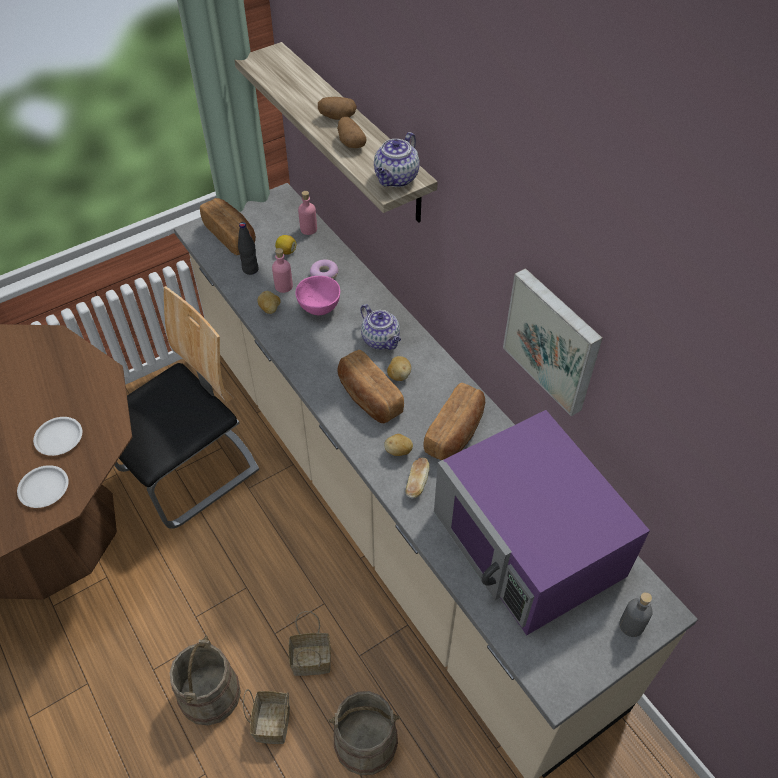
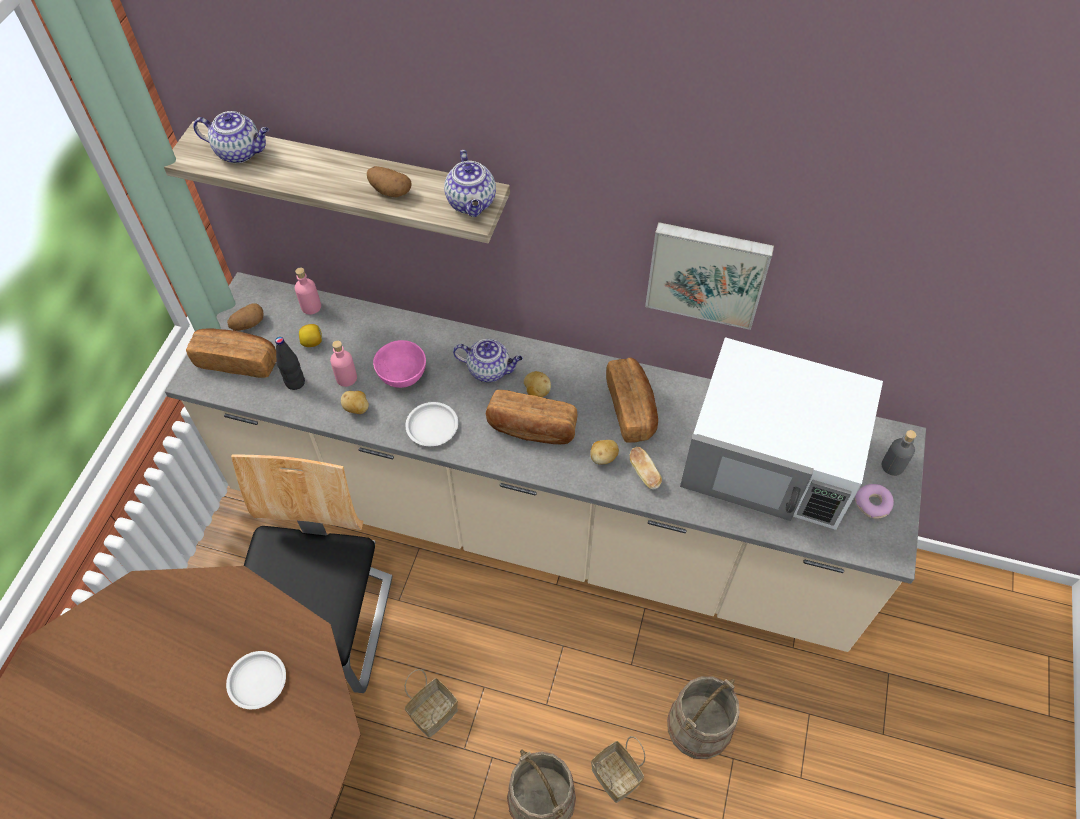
camera: 40 degrees left, 5 degrees up
white plate [17,465,69,508] -> white plate moved to [405,402,458,446]
basket [288,611,331,676] -> basket moved to [404,669,458,738]
donut [310,259,339,279] -> donut moved to [855,484,894,519]
potato [318,97,357,120] -> potato moved to [227,303,263,331]
purple microwave [434,410,650,635] -> white microwave [680,337,883,530]
none -> teapot [193,111,269,163]

